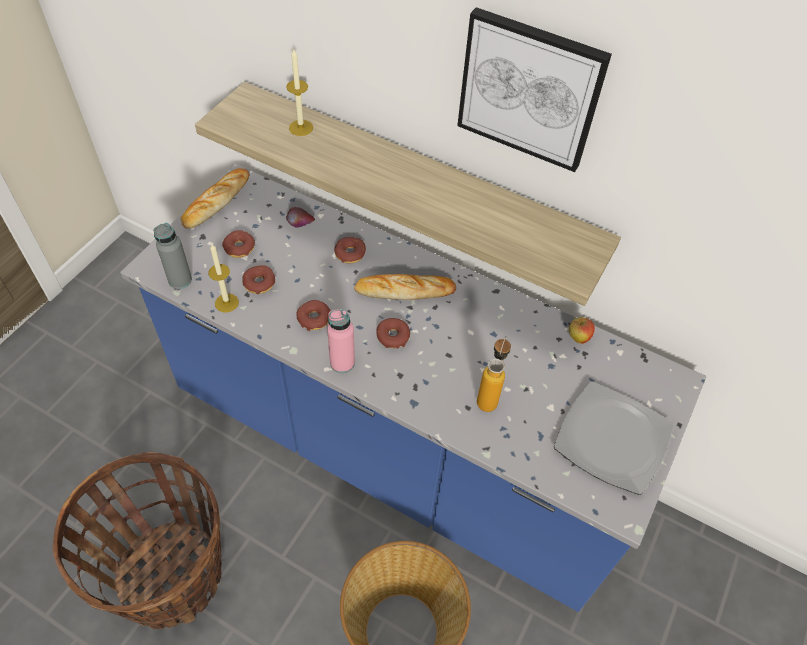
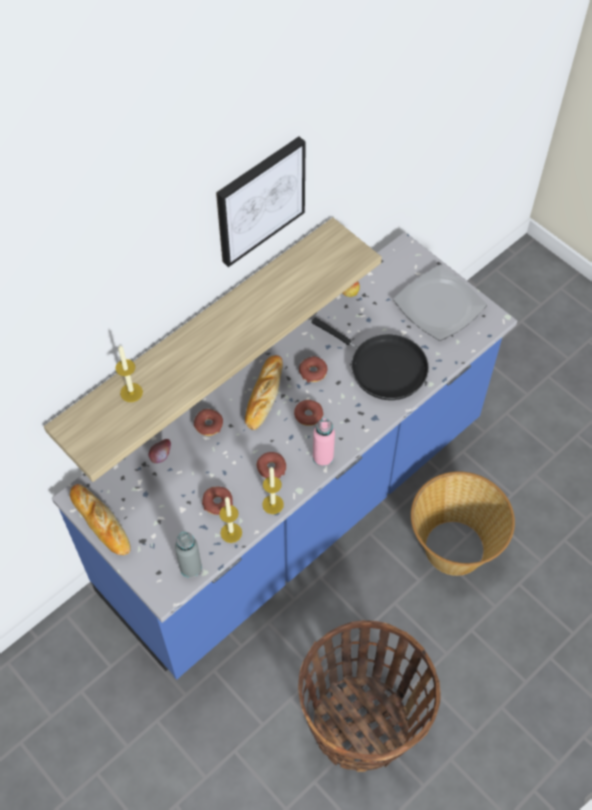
camera: 70 degrees left, 5 degrees up
donut [222,230,255,258] -> donut moved to [299,356,328,383]
bottle [477,336,511,412] -> black frying pan [311,317,429,400]
none -> candle [262,467,284,514]

